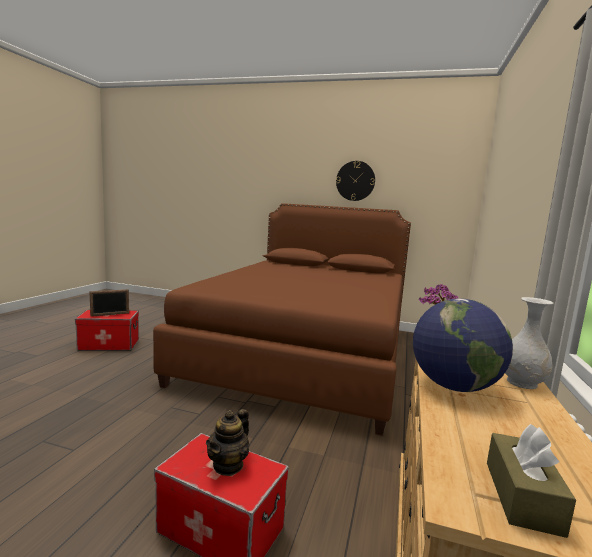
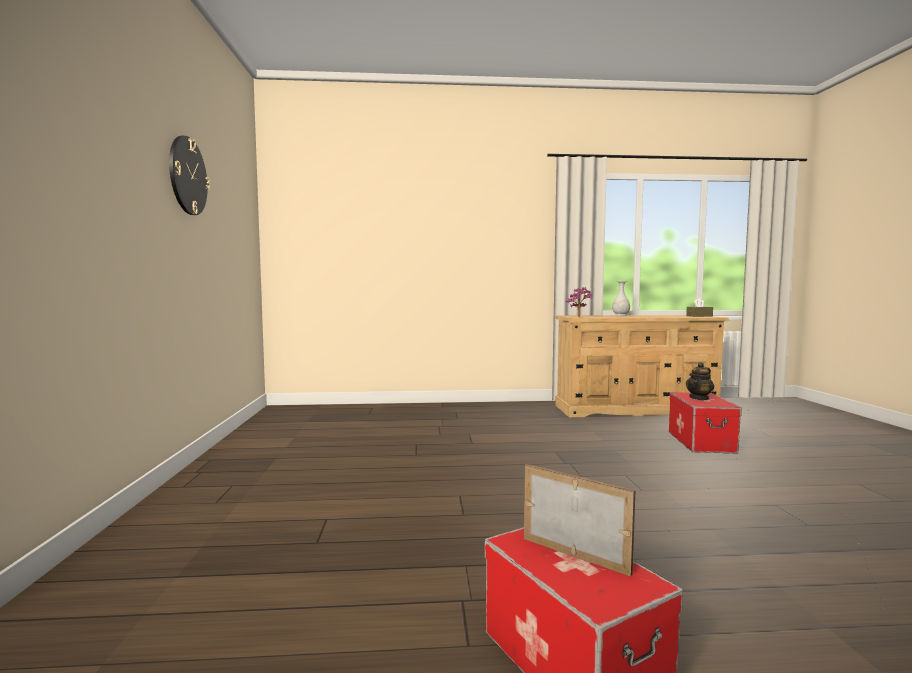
camera: 110 degrees left, 5 degrees down
brown bed [153,203,411,436] -> none
teapot [206,409,249,476] -> teapot turned 135 degrees clockwise [686,362,714,400]
globe [413,298,513,392] -> none

